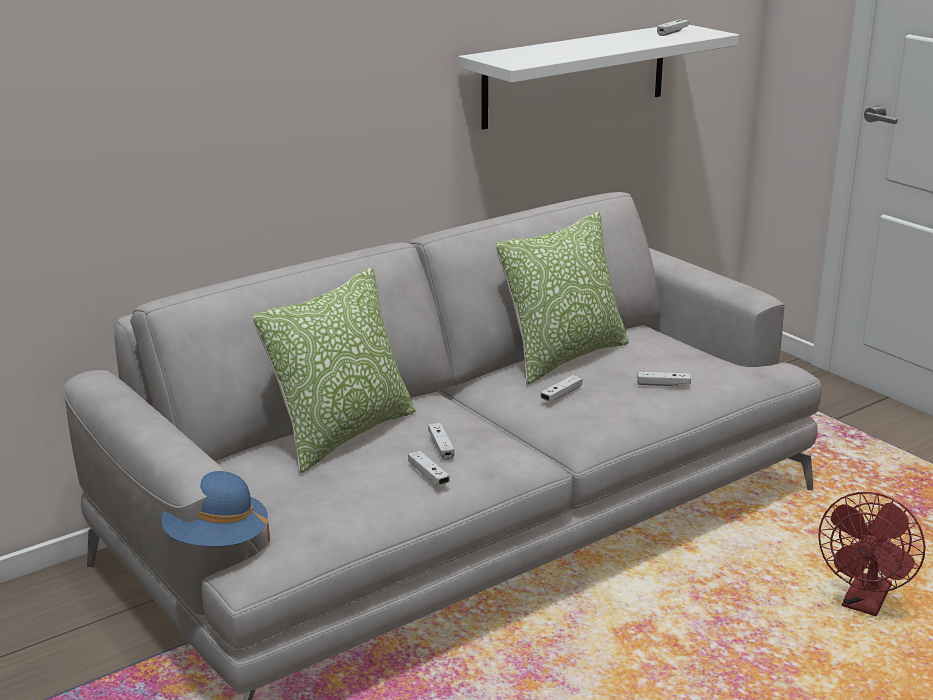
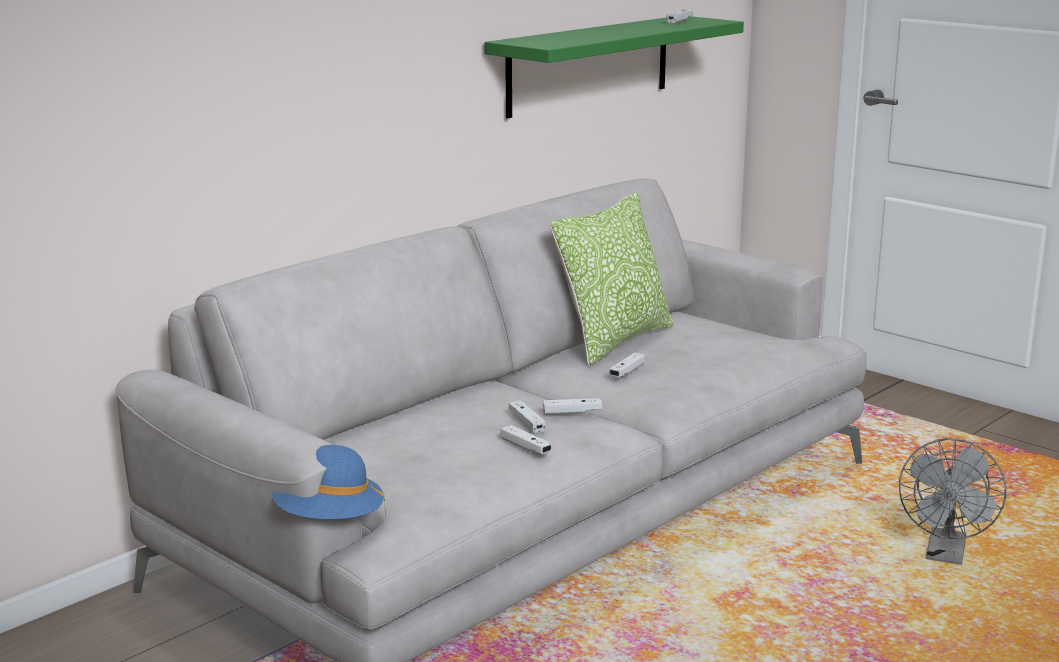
camera: 10 degrees left, 5 degrees down
pillow [252,267,415,474] -> none
white shelf [458,25,739,130] -> green shelf [485,16,744,118]
white game controller [637,372,691,386] -> white game controller moved to [543,398,602,415]
red fan [818,492,925,617] -> grey fan [899,438,1006,565]

